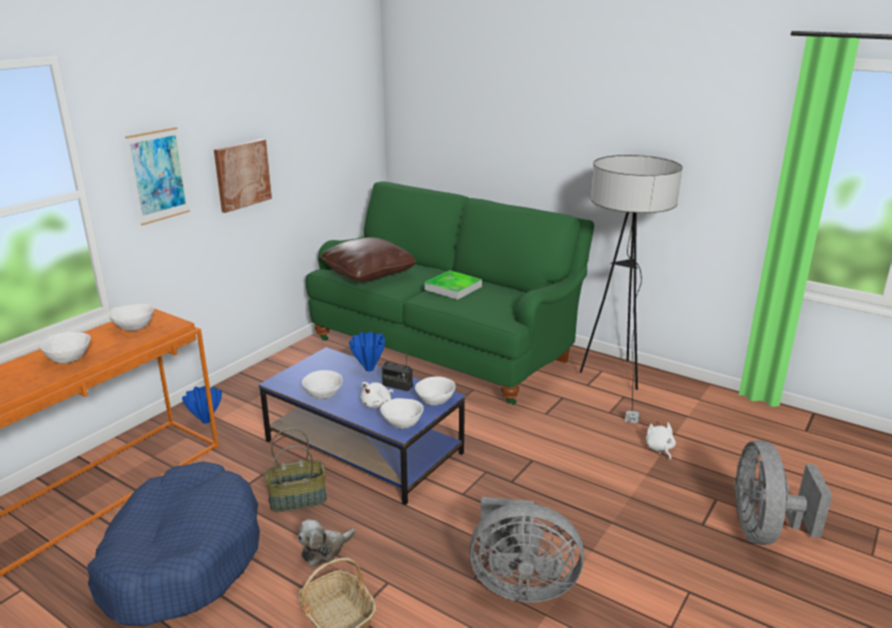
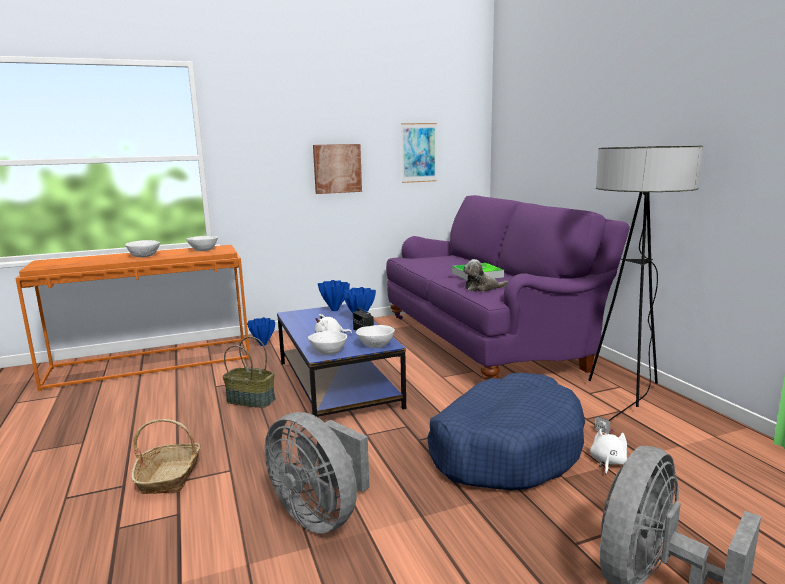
camera: 35 degrees right, 10 degrees down
blue dog bed [87,461,260,626] -> blue dog bed moved to [427,373,585,491]
picture [125,127,190,225] -> picture moved to [401,123,437,183]
plush toy [297,519,356,567] -> plush toy moved to [463,259,508,292]
white bowl [302,370,342,399] -> none
green sofa [306,182,594,405] -> purple sofa [386,195,630,380]
brown pillow [320,237,417,281] -> none
none -> blue vase [318,280,350,311]

